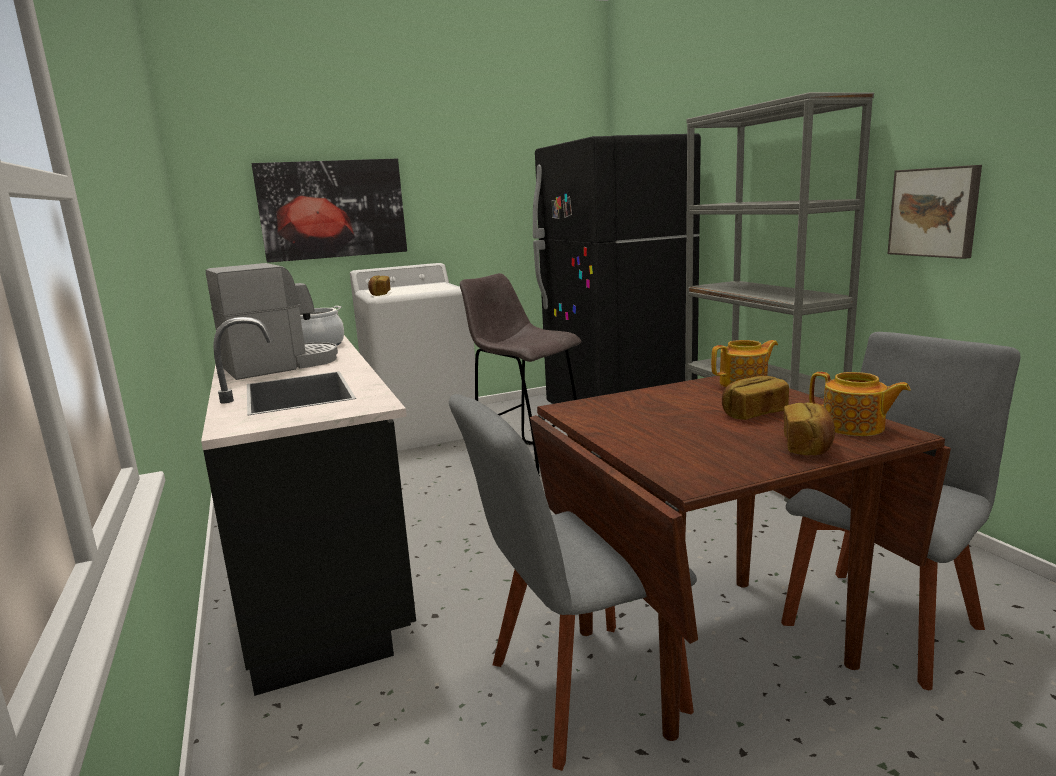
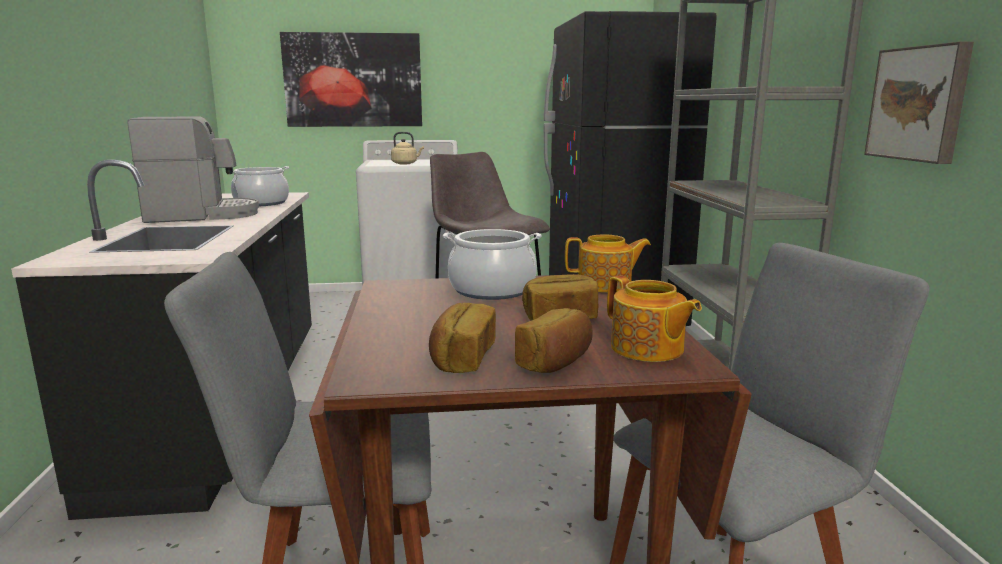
camera: 15 degrees right, 0 degrees up
bread [368,276,390,296] -> bread moved to [429,303,496,373]
none -> beige kettle [391,132,424,164]
none -> cooking pot [443,229,542,300]

